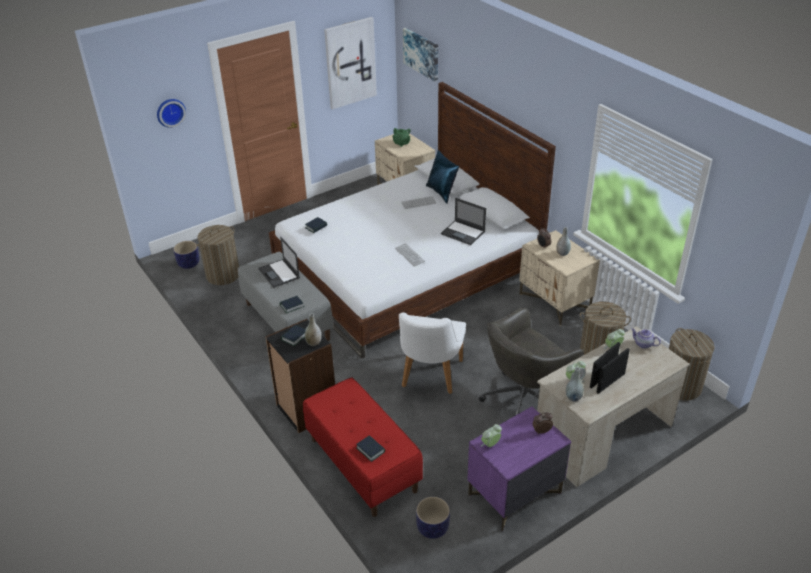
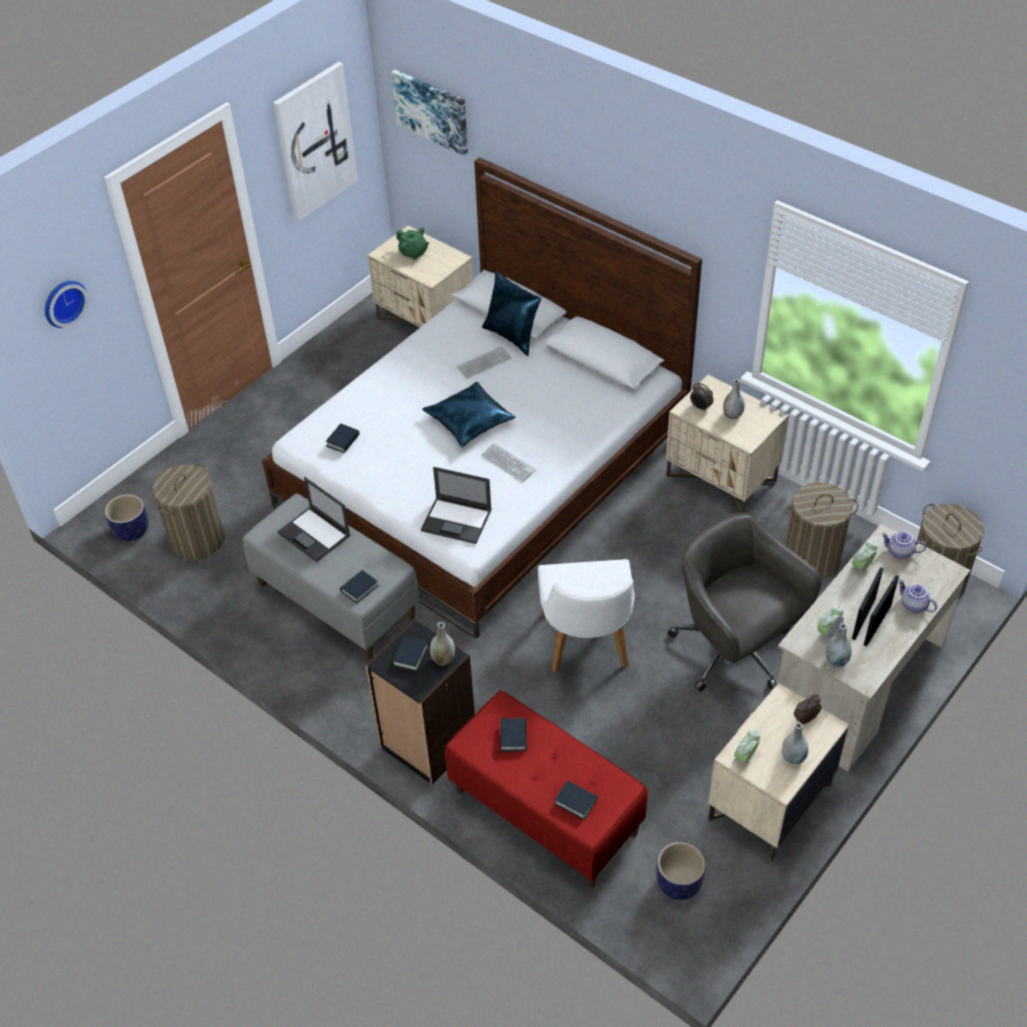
camera: 15 degrees left, 10 degrees up
laptop [441,198,486,245] -> laptop moved to [421,467,492,544]
purple nightstand [467,406,571,531] -> beige nightstand [708,683,849,862]
grey office chair [479,308,584,416] -> grey office chair turned 105 degrees clockwise [668,513,821,691]
none -> blue pillow [422,382,515,447]
none -> book [500,718,527,752]
none -> grey vase [782,723,809,764]
none -> teapot [898,580,937,612]

